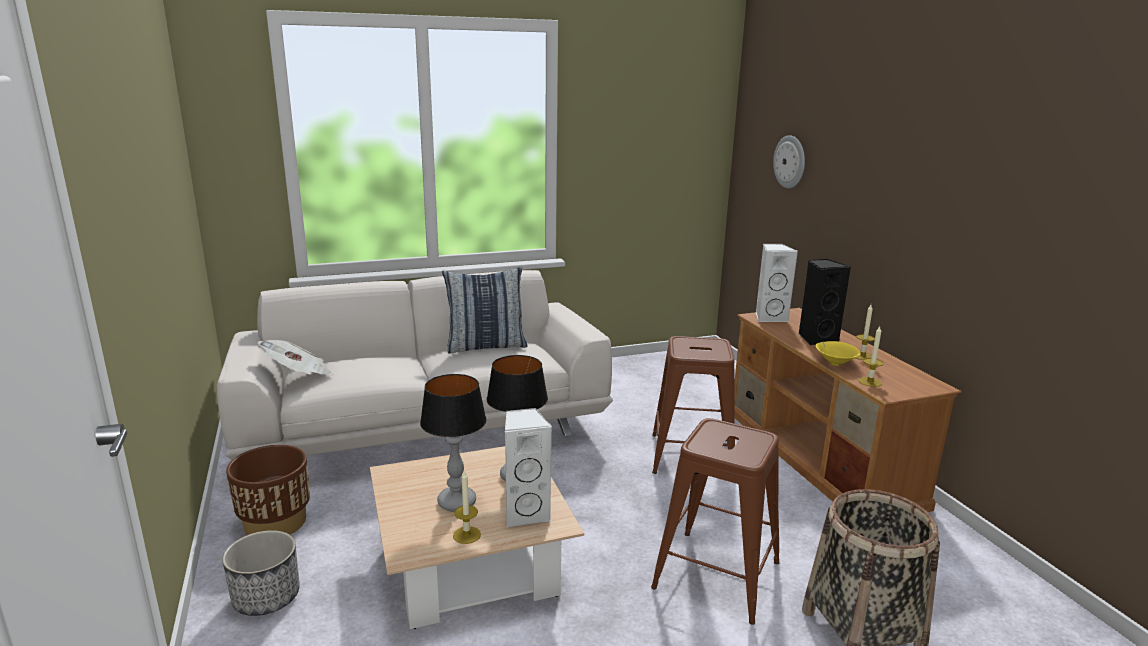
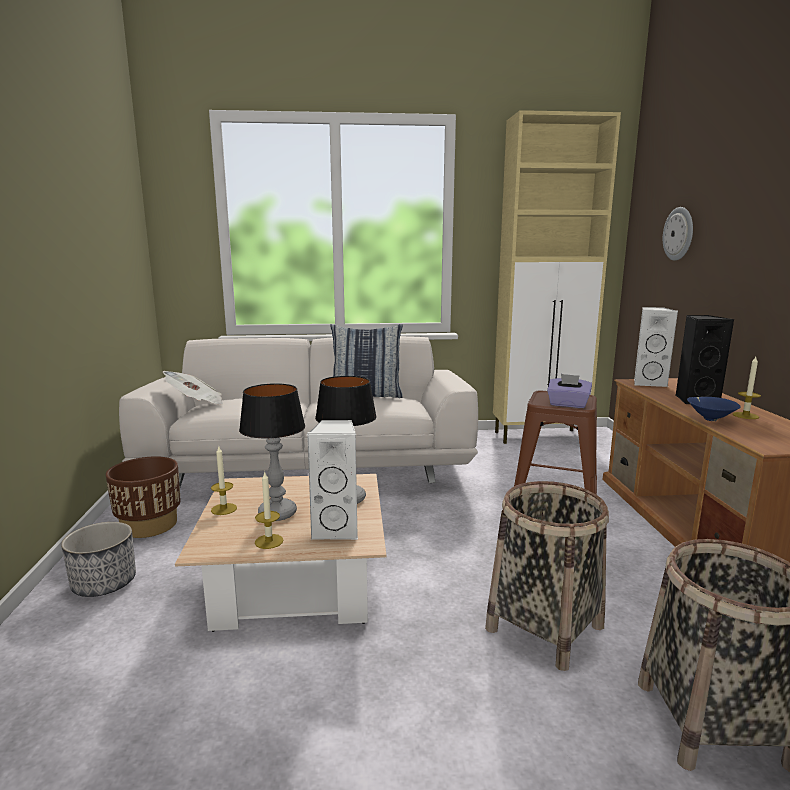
camera: 15 degrees right, 5 degrees down
brown stool [651,418,780,625] -> basket [485,481,609,671]
yellow bowl [815,341,861,366] -> blue bowl [687,397,741,421]
candle [858,326,884,387] -> candle moved to [211,445,237,515]
none -> beige cabinet [493,110,621,444]
none -> purple tissue box [547,374,592,408]

